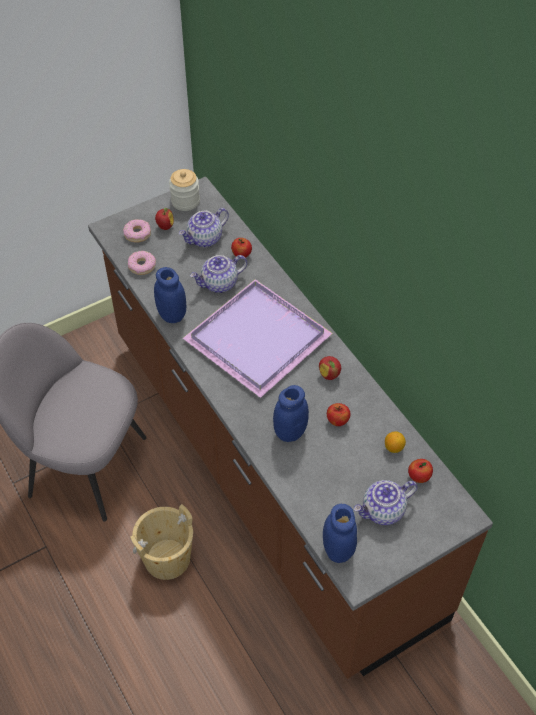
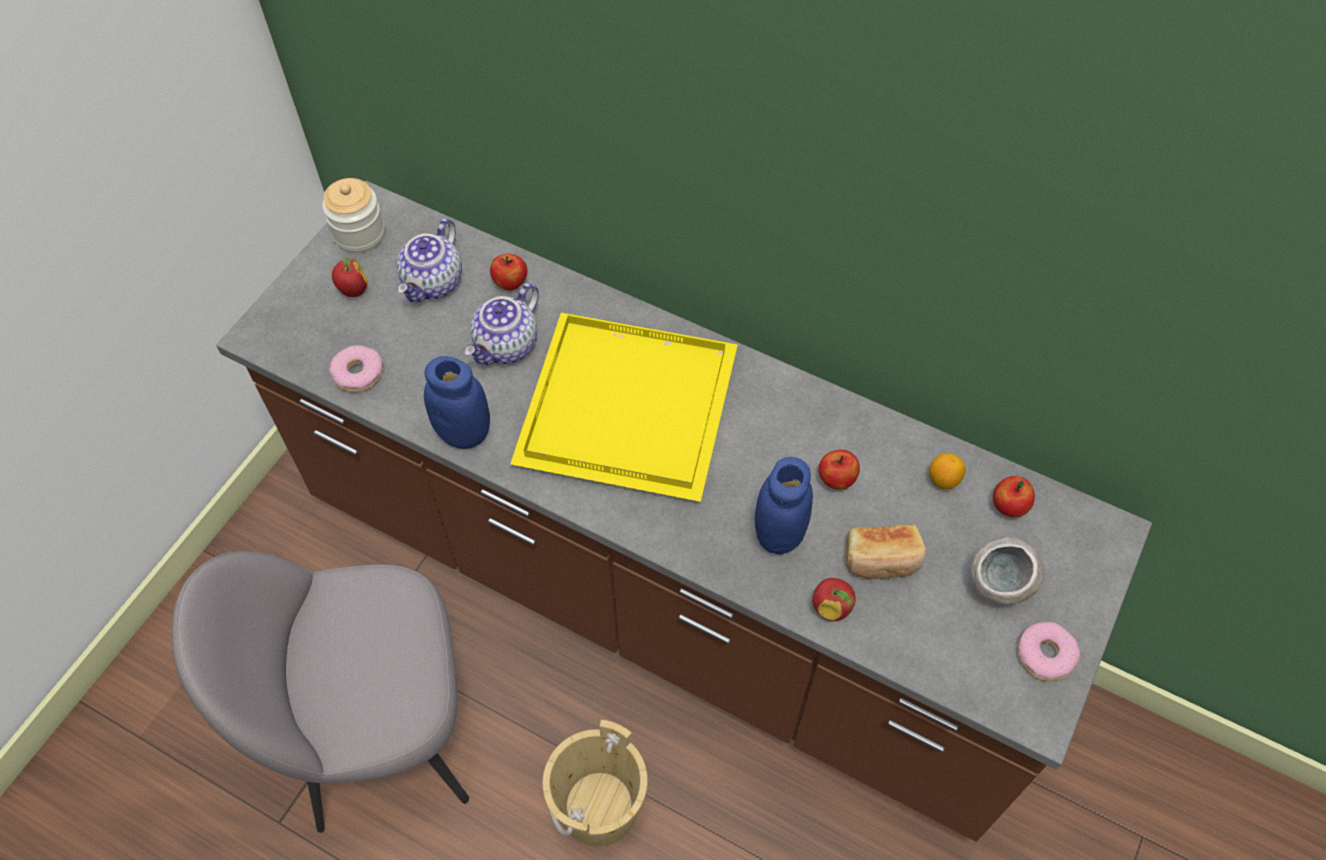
camera: 30 degrees left, 5 degrees up
donut [123,219,151,243] -> donut moved to [1018,622,1080,681]
purple tray [183,279,333,398] -> yellow tray [510,313,738,502]
apple [319,356,341,380] -> apple moved to [812,578,856,621]
blue jar [323,504,357,563] -> none
teapot [353,480,418,525] -> grey bowl [970,537,1045,605]
none -> bread [845,525,926,579]

